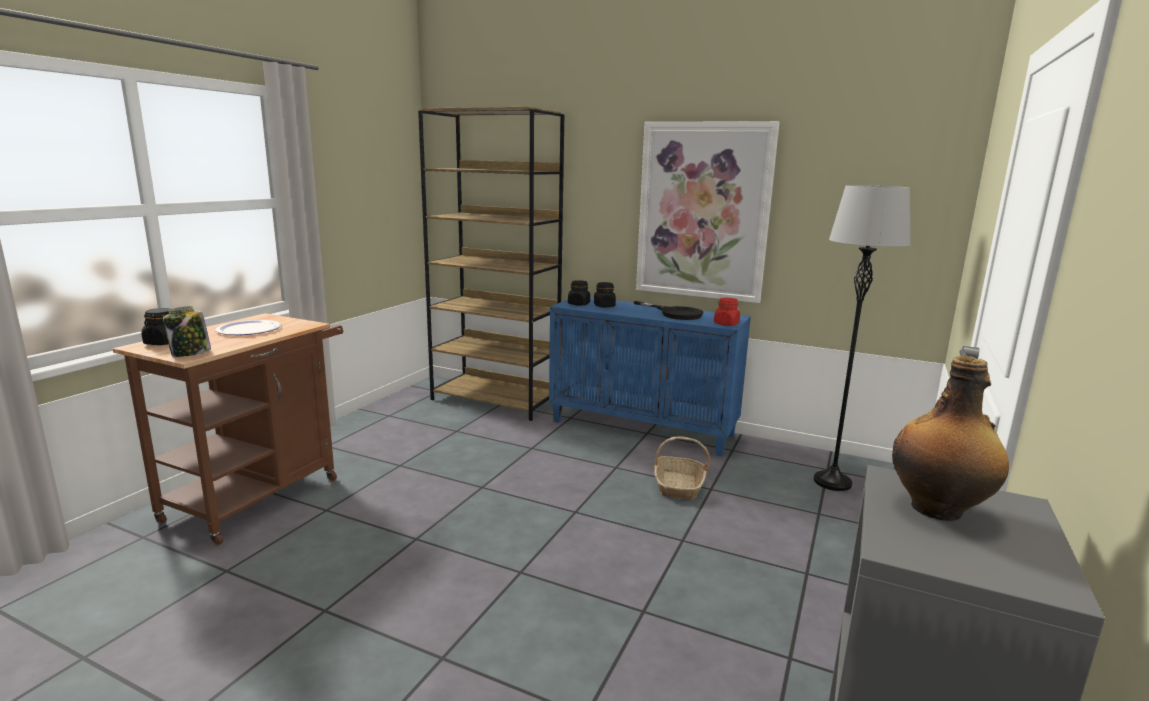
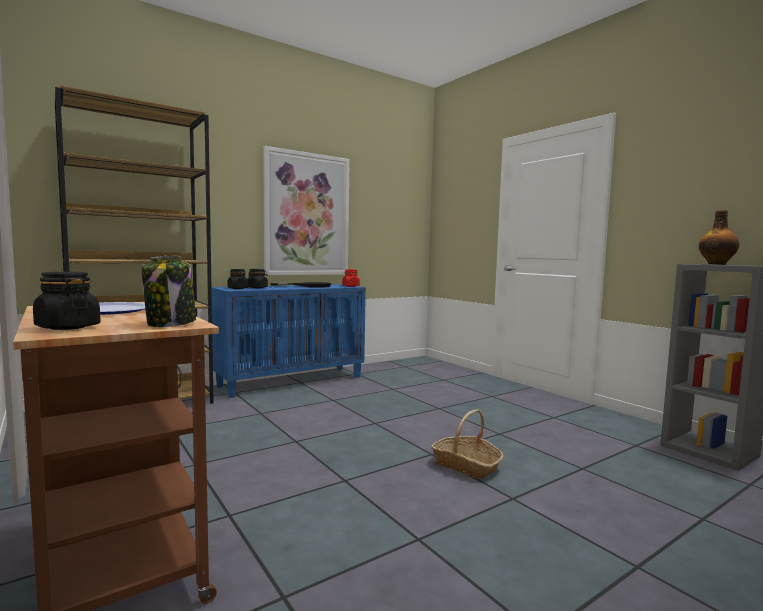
camera: 60 degrees left, 10 degrees down
basket [654,436,710,499] -> basket moved to [431,409,504,479]
grey floor lamp [814,185,911,491] -> none

